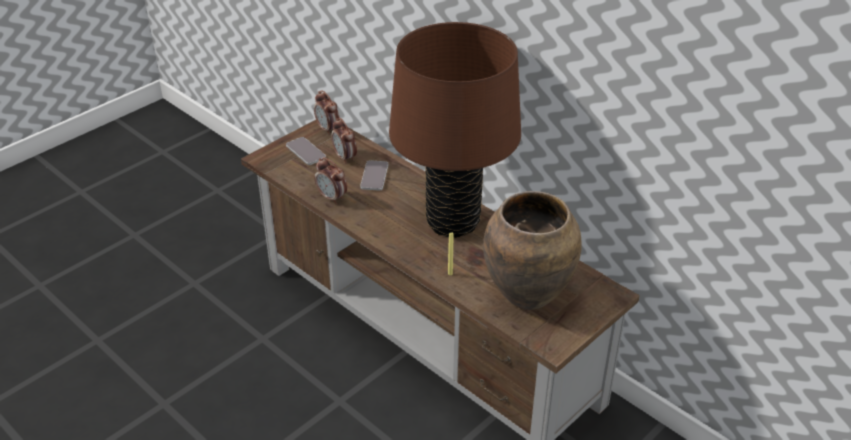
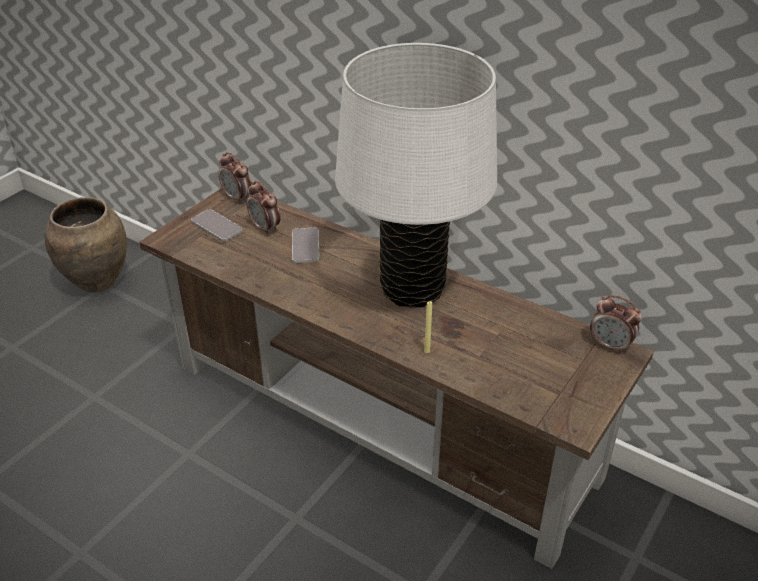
camera: 10 degrees left, 0 degrees up
alarm clock [315,157,347,204] -> alarm clock moved to [590,295,642,354]
brown table lamp [389,22,521,238] -> white table lamp [335,43,497,308]
brown vase [483,191,582,310] -> brown vase moved to [45,197,127,293]

